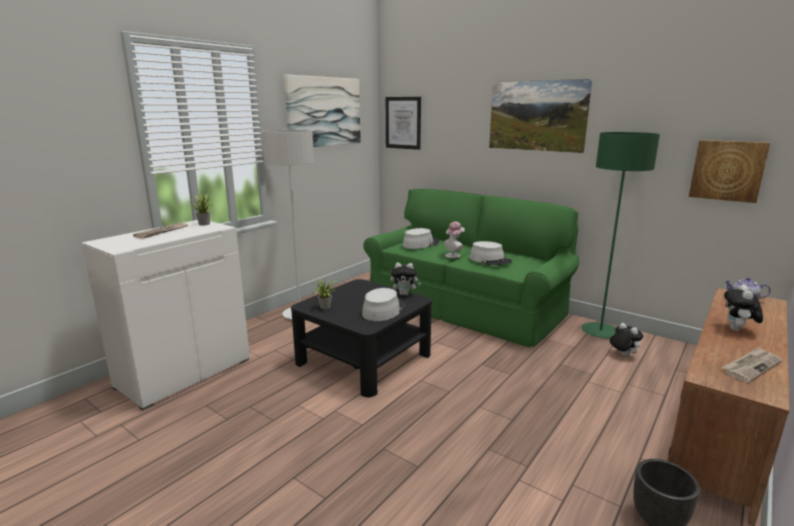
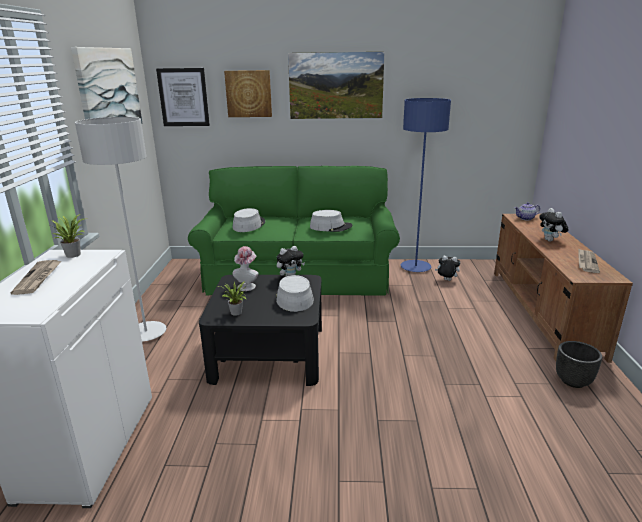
camera: 35 degrees left, 5 degrees up
hat [444,222,465,258] -> hat moved to [232,246,259,291]
green floor lamp [581,132,660,338] -> blue floor lamp [401,98,451,272]
picture [689,140,770,203] -> picture moved to [224,70,272,117]

